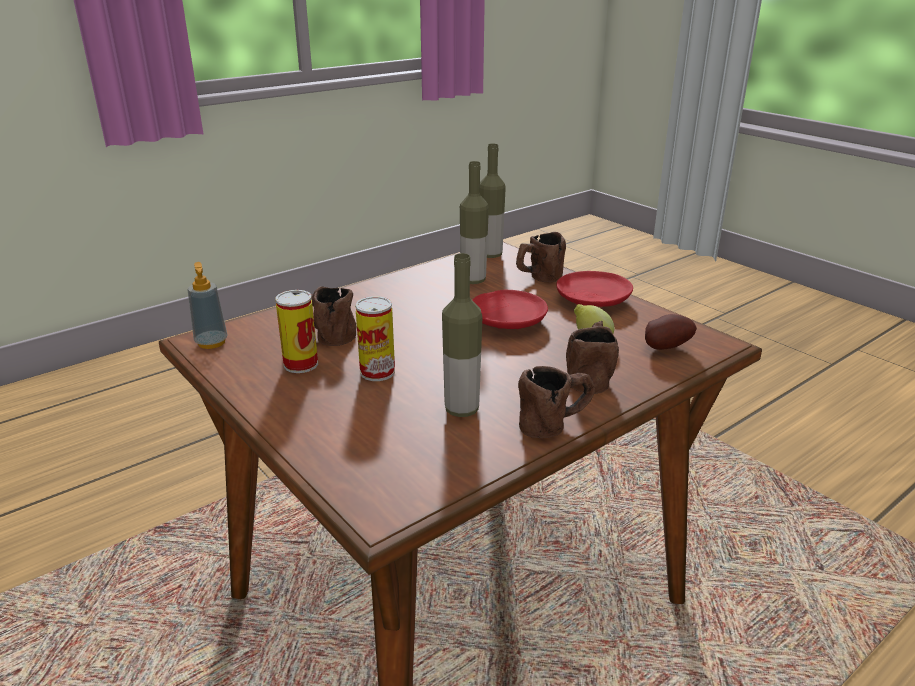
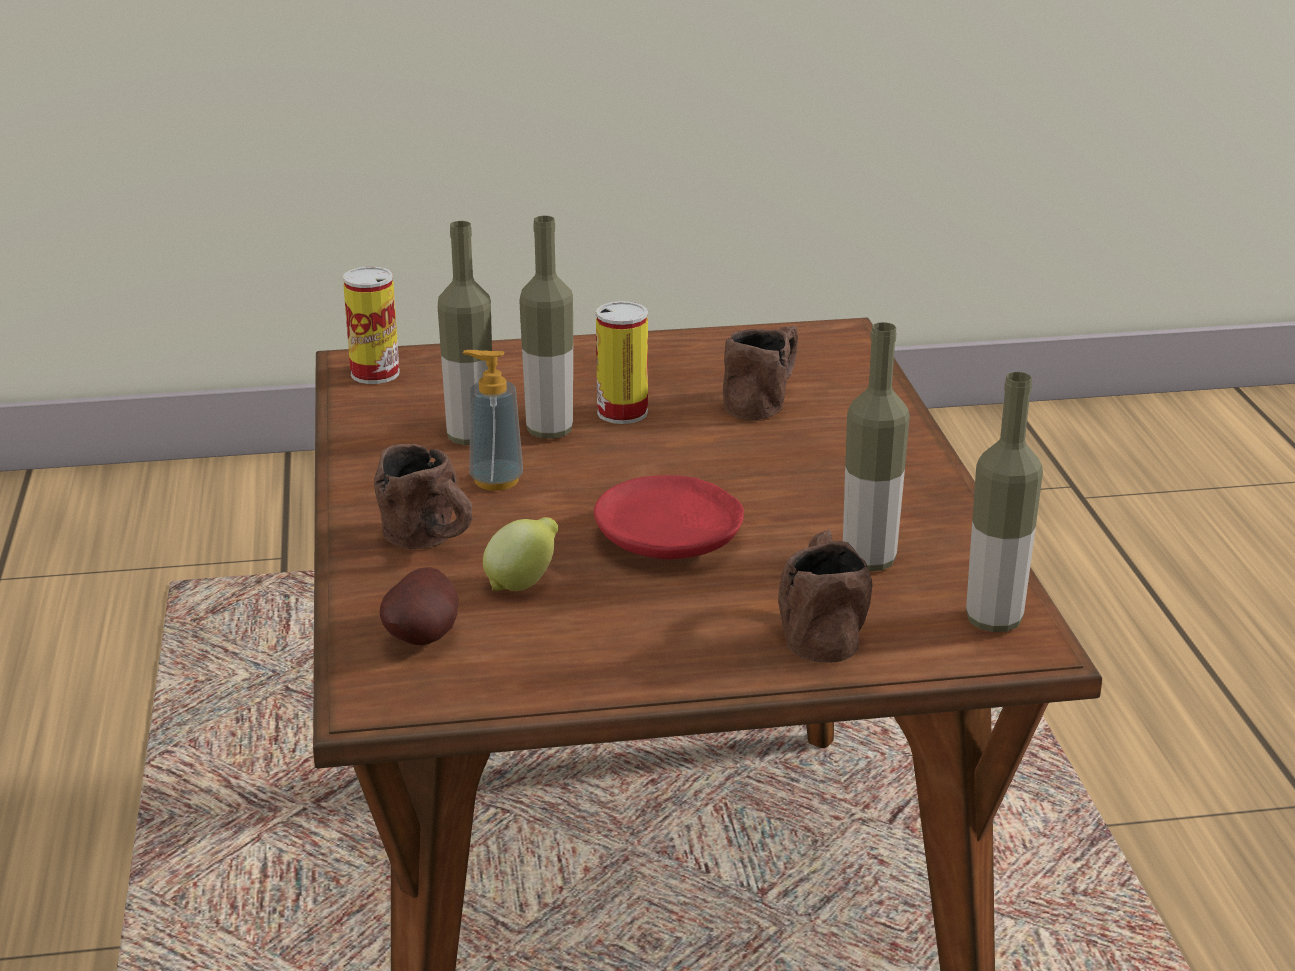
camera: 120 degrees right, 0 degrees up
soap dispenser [188,262,227,349] -> soap dispenser moved to [463,350,523,491]
can [275,290,318,373] -> can moved to [343,266,400,384]
brown mug [518,366,595,438] -> none
red plate [556,271,633,307] -> none
none -> bottle [519,216,573,439]

